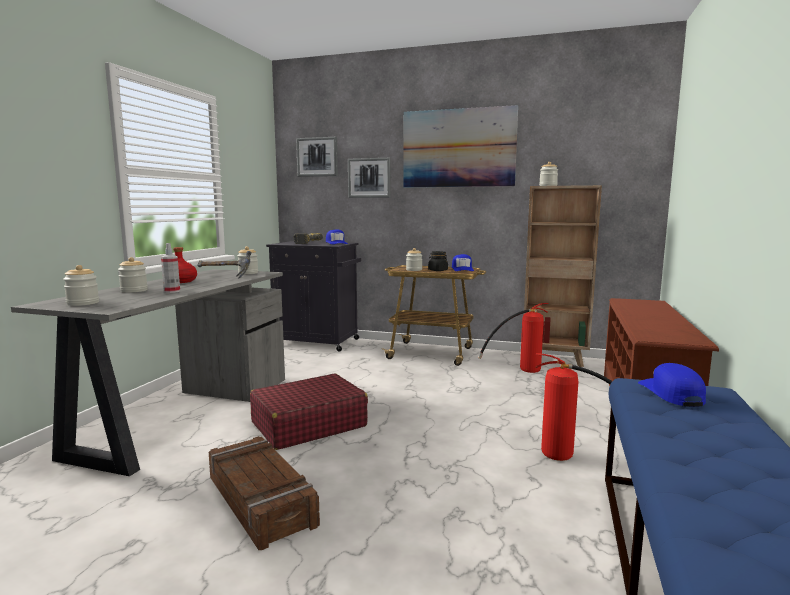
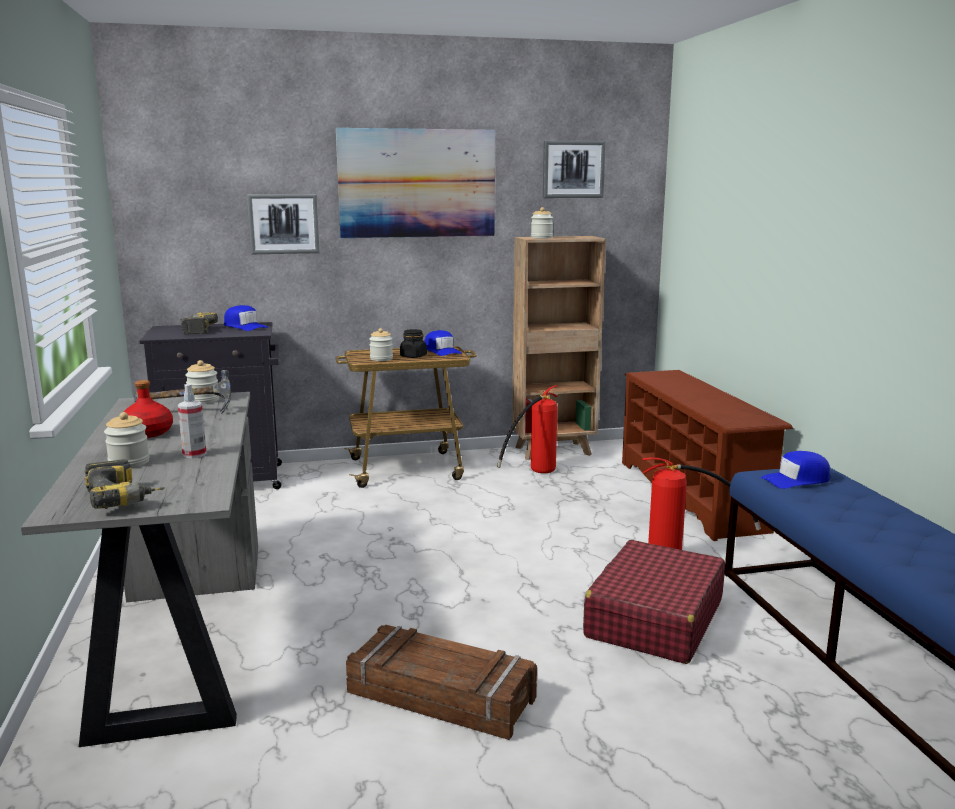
camera: 30 degrees left, 5 degrees up
jar [63,265,99,306] -> power drill [85,459,165,509]
red suitcase [250,373,368,450] -> red suitcase moved to [583,540,725,664]
picture [296,137,338,177] -> picture moved to [543,141,606,198]
blue cap [638,363,706,407] -> blue cap turned 75 degrees counterclockwise [761,451,830,489]

